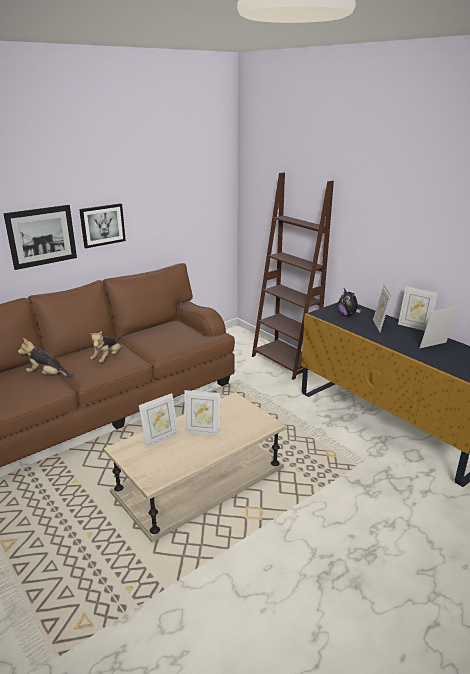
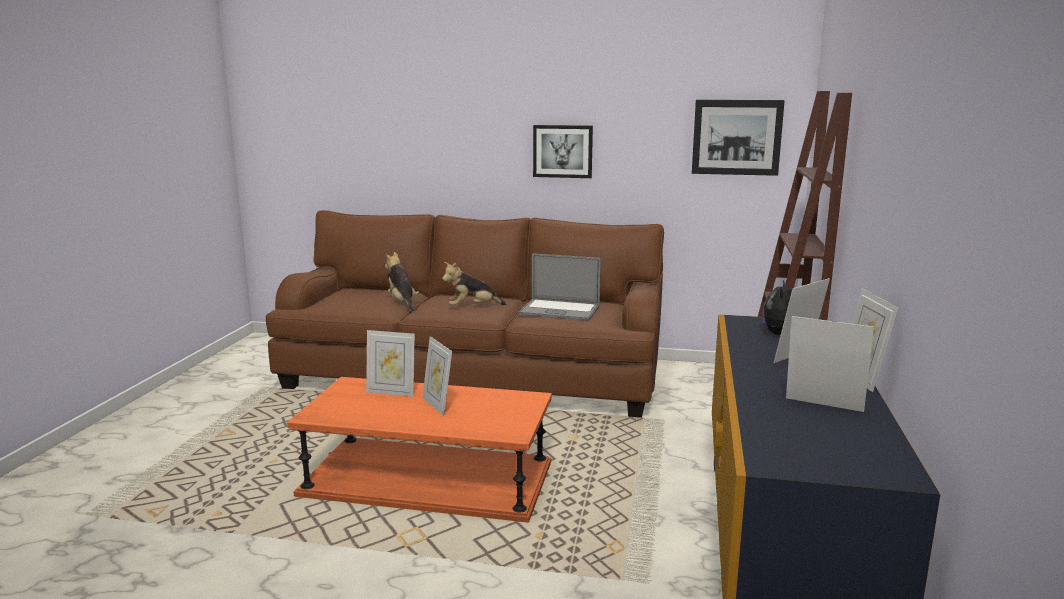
camera: 50 degrees right, 10 degrees down
picture [3,205,77,270] -> picture moved to [692,100,785,176]
beige coffee table [104,392,286,543] -> orange coffee table [287,377,552,523]
none -> laptop [518,254,601,320]

